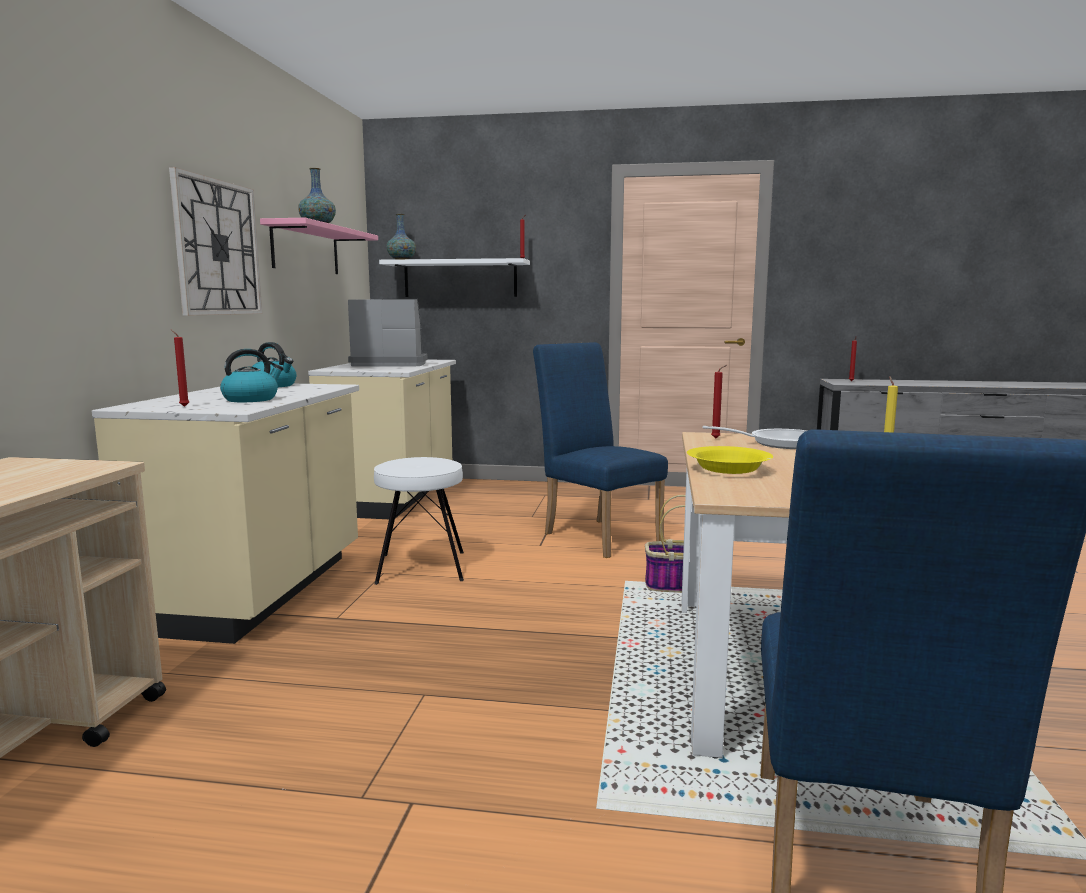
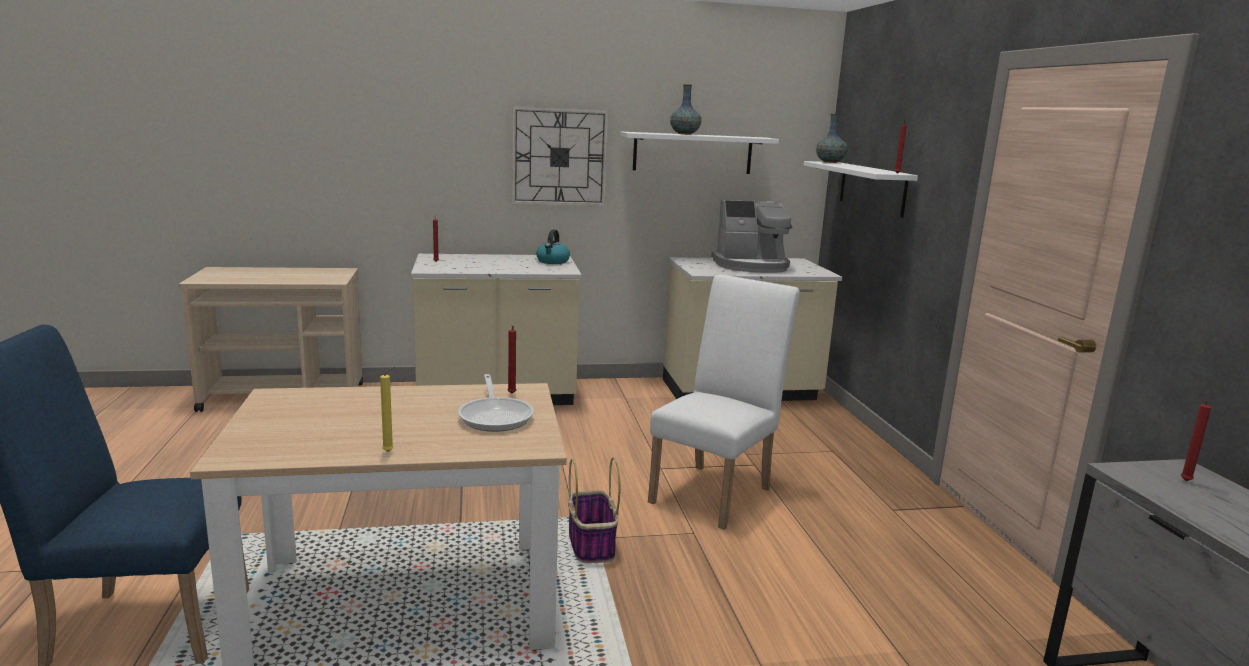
camera: 70 degrees right, 5 degrees up
kettle [220,349,284,402] -> none
pink shelf [260,218,378,274] -> white shelf [620,132,779,174]
coffee machine [348,299,427,367] -> coffee machine turned 105 degrees clockwise [711,200,793,273]
white stool [374,457,464,585] -> none
blue chair [533,342,668,558] -> white chair [648,275,800,530]
yellow bowl [687,446,773,474] -> none

